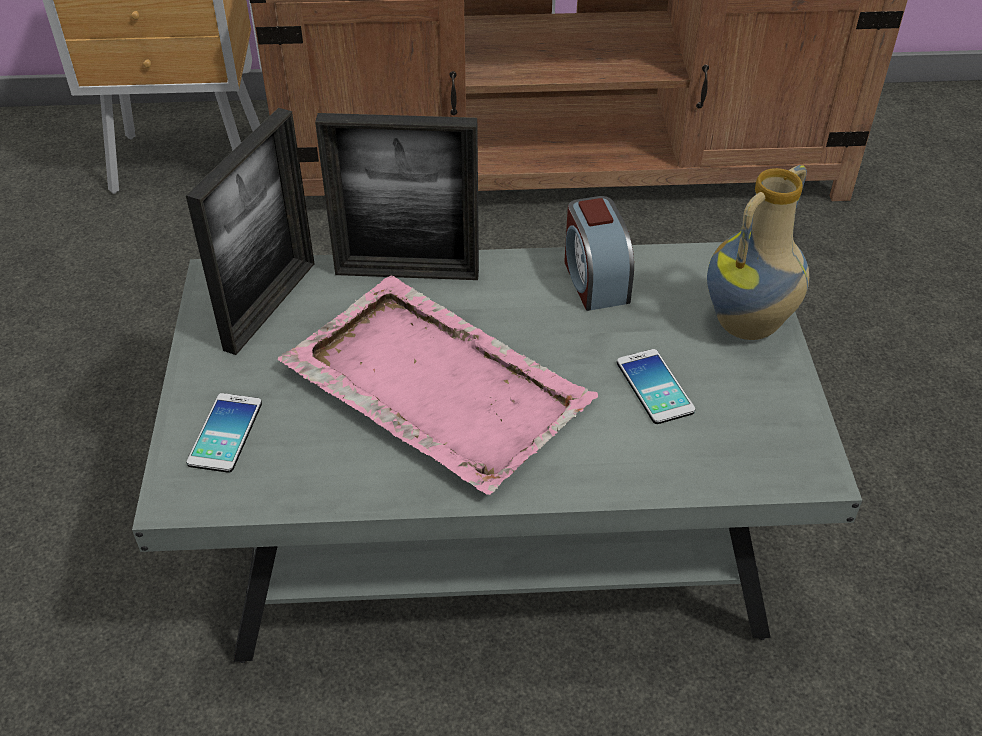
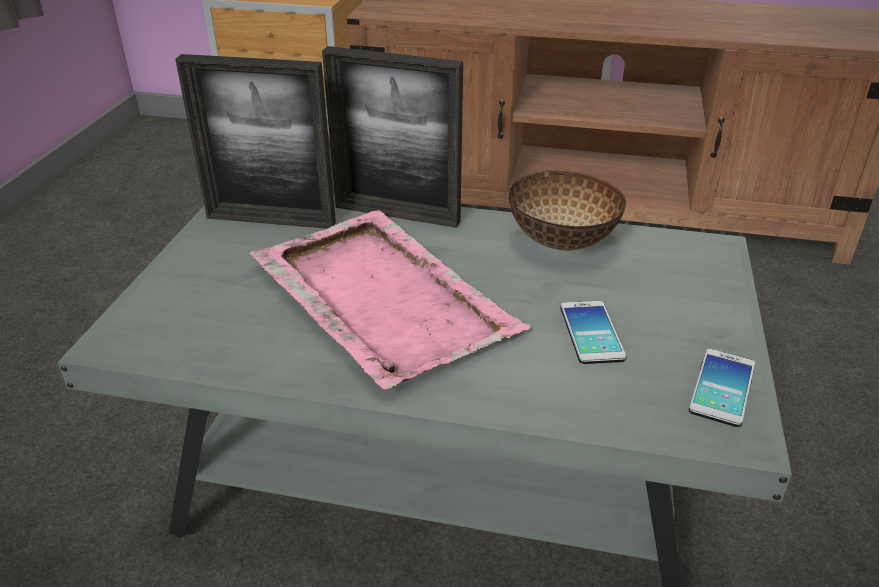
camera: 15 degrees right, 10 degrees down
picture frame [186,108,315,355] -> picture frame turned 60 degrees clockwise [175,54,336,229]
phone [186,393,262,473] -> phone moved to [689,349,755,427]
alarm clock [564,196,634,311] -> bowl [509,171,627,251]
vase [707,165,809,340] -> none

